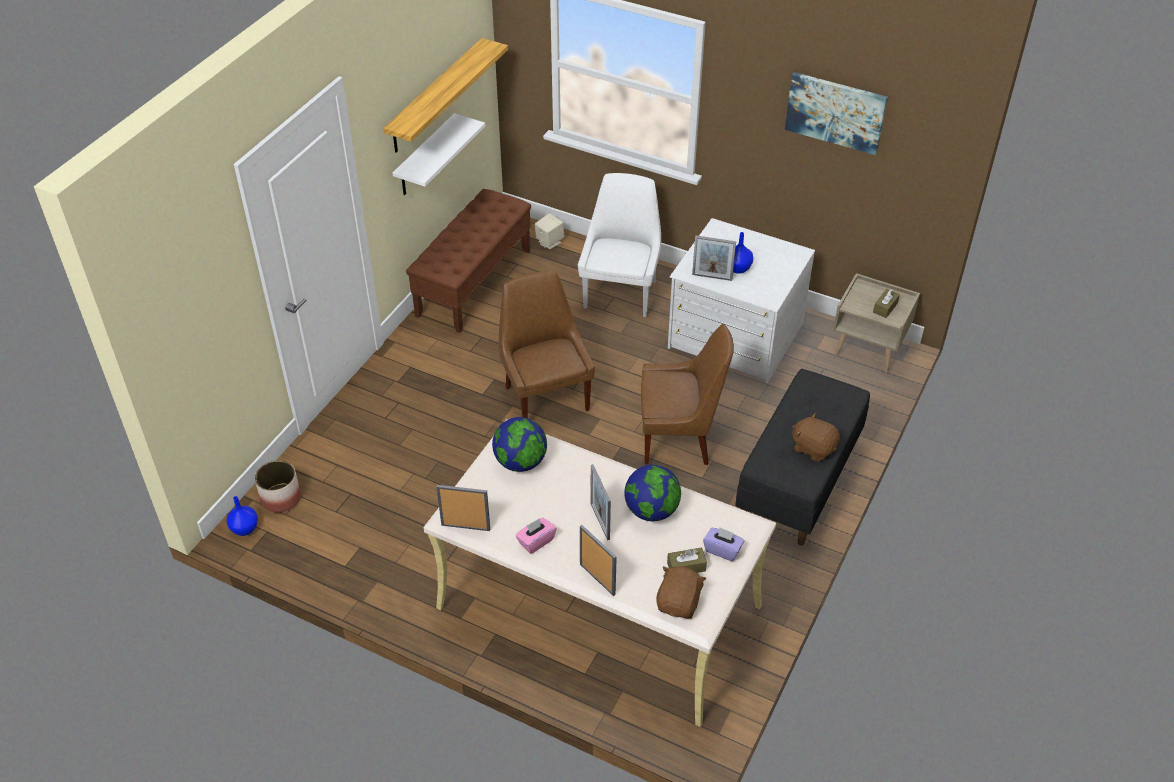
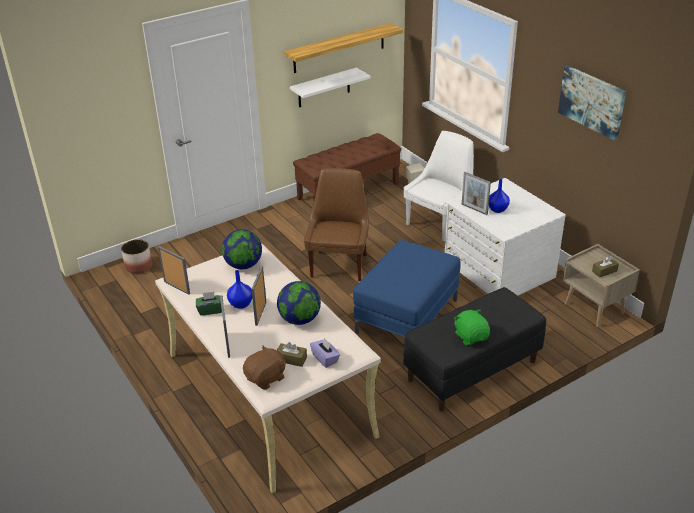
camera: 30 degrees right, 10 degrees down
blue vase [227,496,258,536] -> blue vase moved to [227,270,252,309]
pink tissue box [515,518,557,554] -> green tissue box [196,292,223,315]
brown chair [641,324,734,465] -> blue ottoman [353,240,461,337]
brown plush toy [792,413,840,462] -> green plush toy [454,309,490,345]

